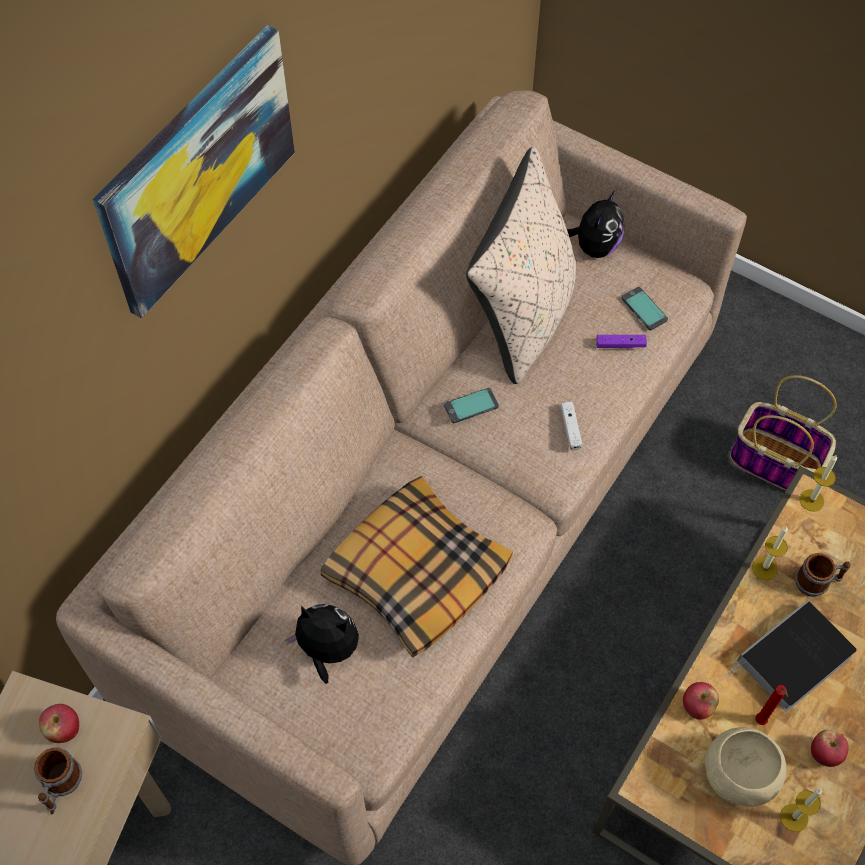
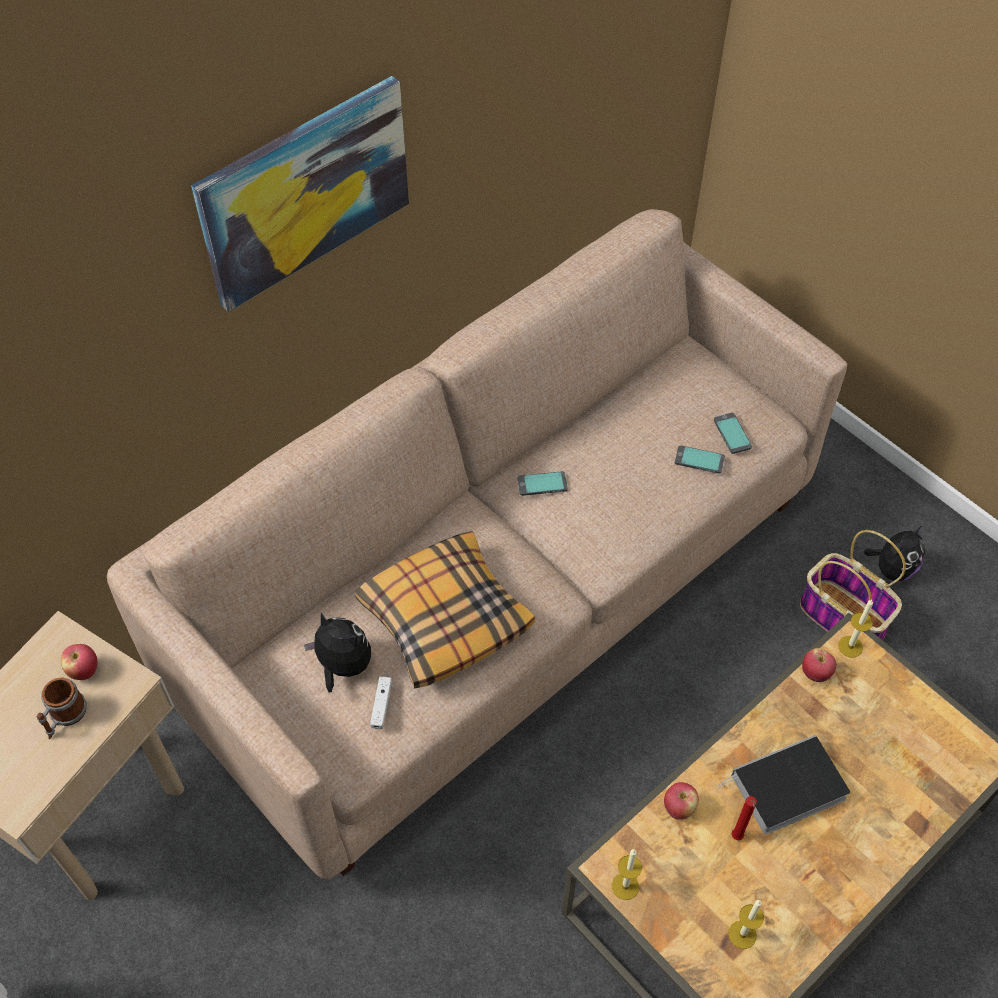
camera: 15 degrees right, 5 degrees down
beige pillow [466,147,576,384] -> none
white game controller [561,402,582,450] -> white game controller moved to [370,676,392,729]
plush toy [567,191,624,258] -> plush toy moved to [864,525,925,581]
purple game controller [596,335,647,348] -> phone [675,445,725,474]
beige bowl [705,727,787,807] -> none
candle [752,526,788,580] -> candle moved to [612,849,642,900]
mug [795,553,851,597] -> none
apple [811,730,849,767] -> apple moved to [802,648,836,682]

